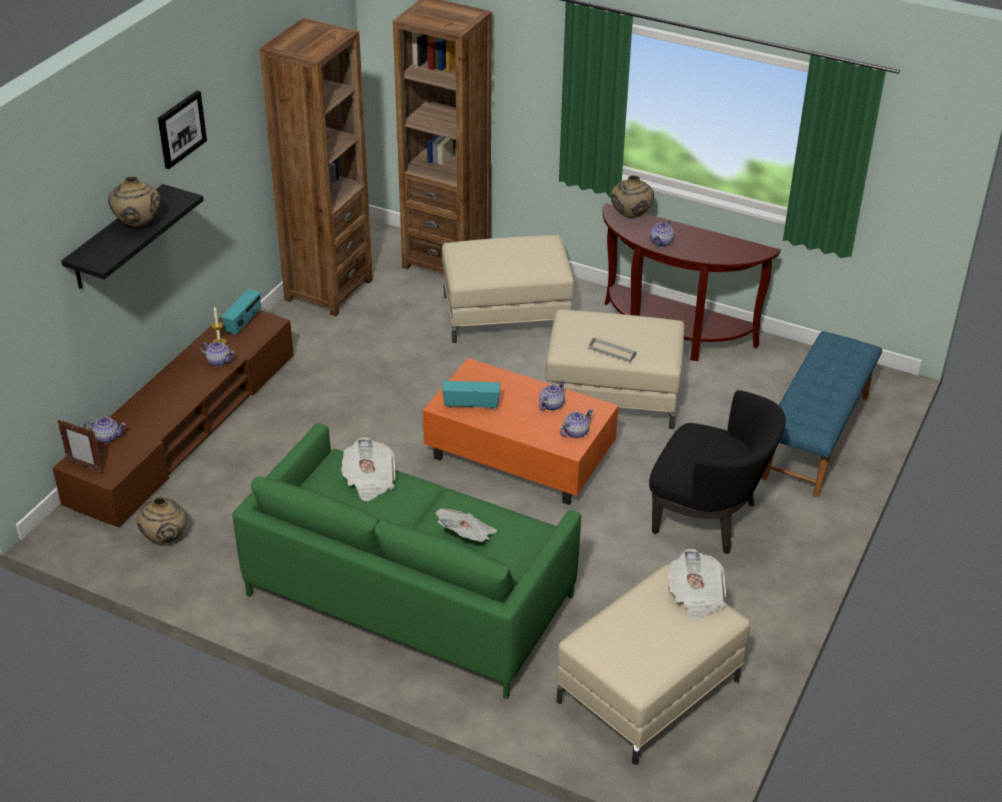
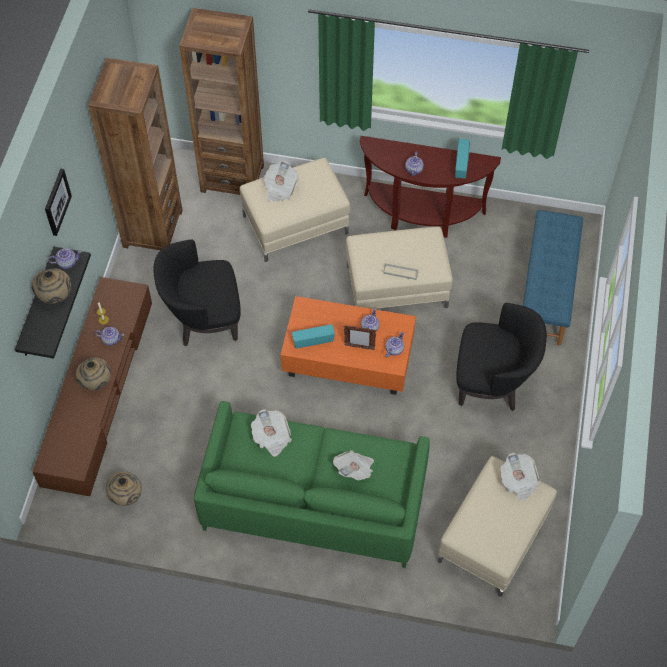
camera: 15 degrees left, 20 degrees up
picture frame [57,419,103,474] -> picture frame moved to [344,326,376,350]
teapot [84,417,126,443] -> teapot moved to [48,248,82,269]
radio [221,289,261,335] -> radio moved to [455,139,470,179]
beige vase [611,175,654,218] -> beige vase moved to [75,358,111,390]
none -> black armchair [153,239,241,346]
none -> newspaper [264,161,299,202]

